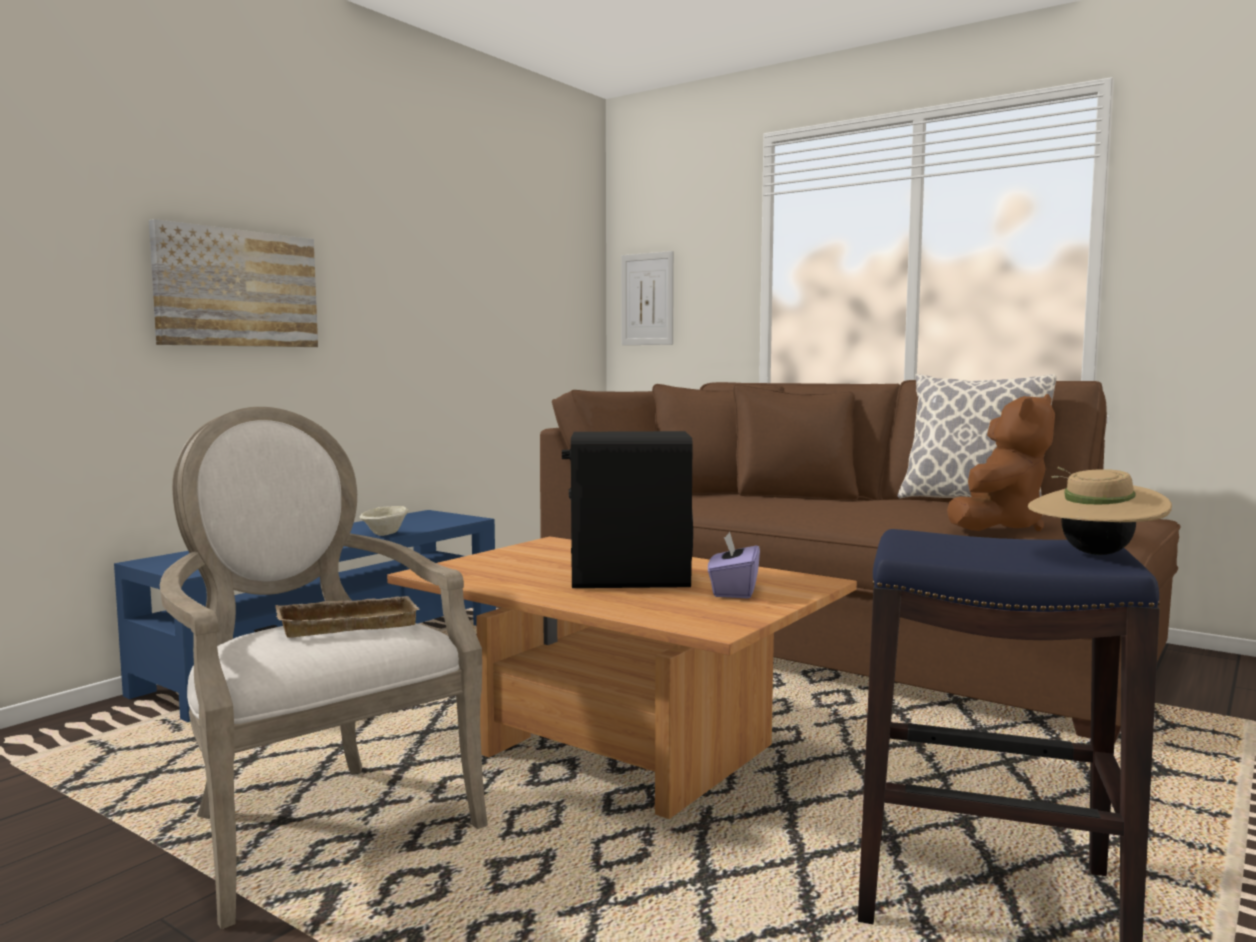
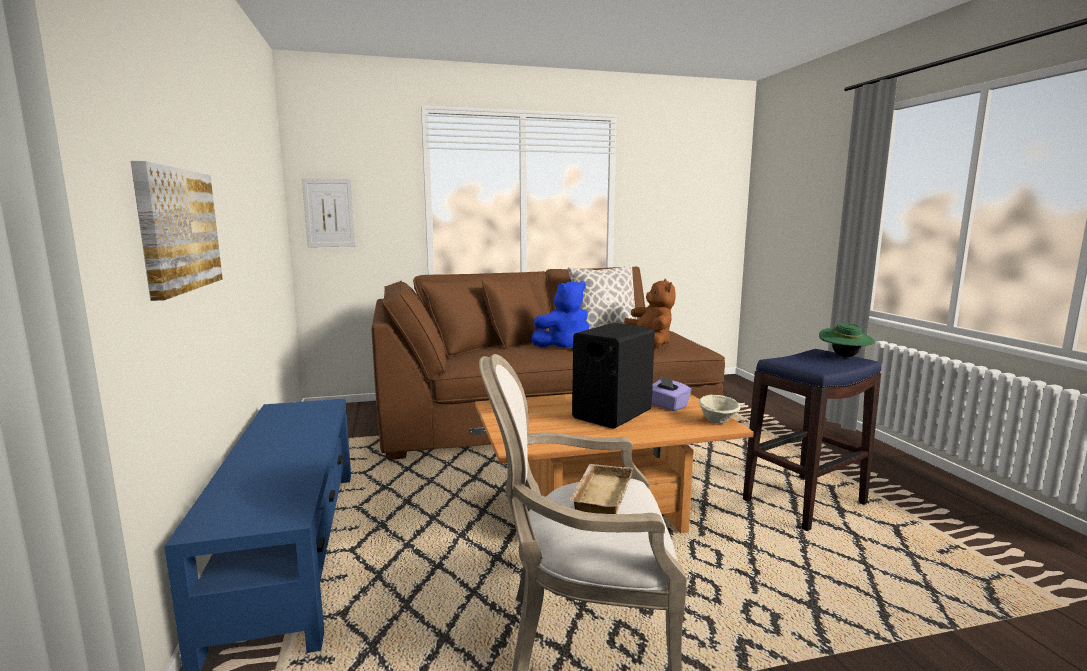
camera: 50 degrees left, 5 degrees up
beige bowl [359,506,408,536] -> beige bowl moved to [698,395,741,424]
beige hat [1028,467,1172,555] -> green hat [819,323,875,357]
none -> blue plush toy [532,281,589,349]

